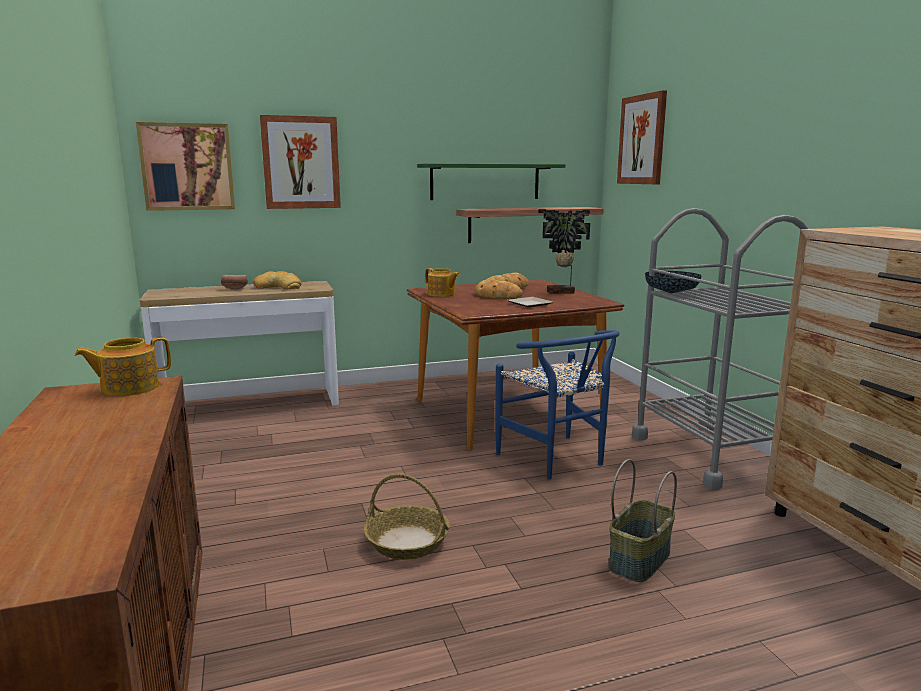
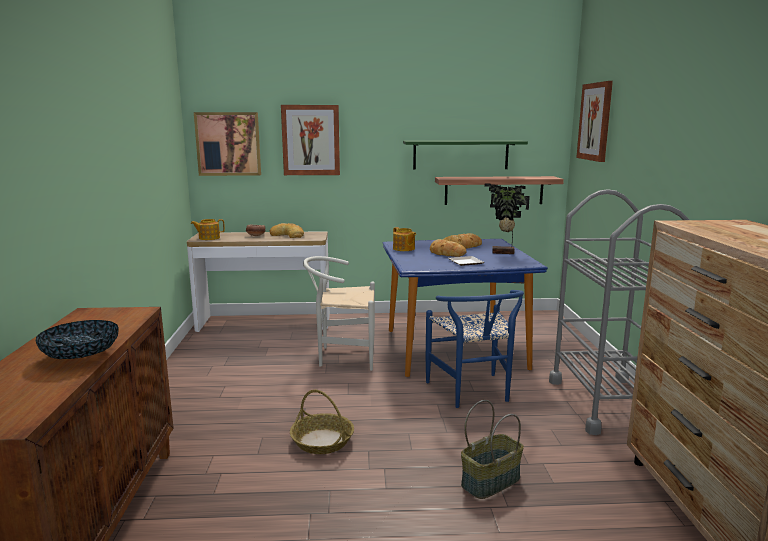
camera: 15 degrees right, 0 degrees up
teapot [75,337,171,396] -> teapot moved to [191,219,225,240]
brown dining table [407,280,625,451] -> blue dining table [383,239,548,377]
bowl [645,271,702,293] -> bowl moved to [36,320,119,359]
none -> white chair [303,256,375,371]

